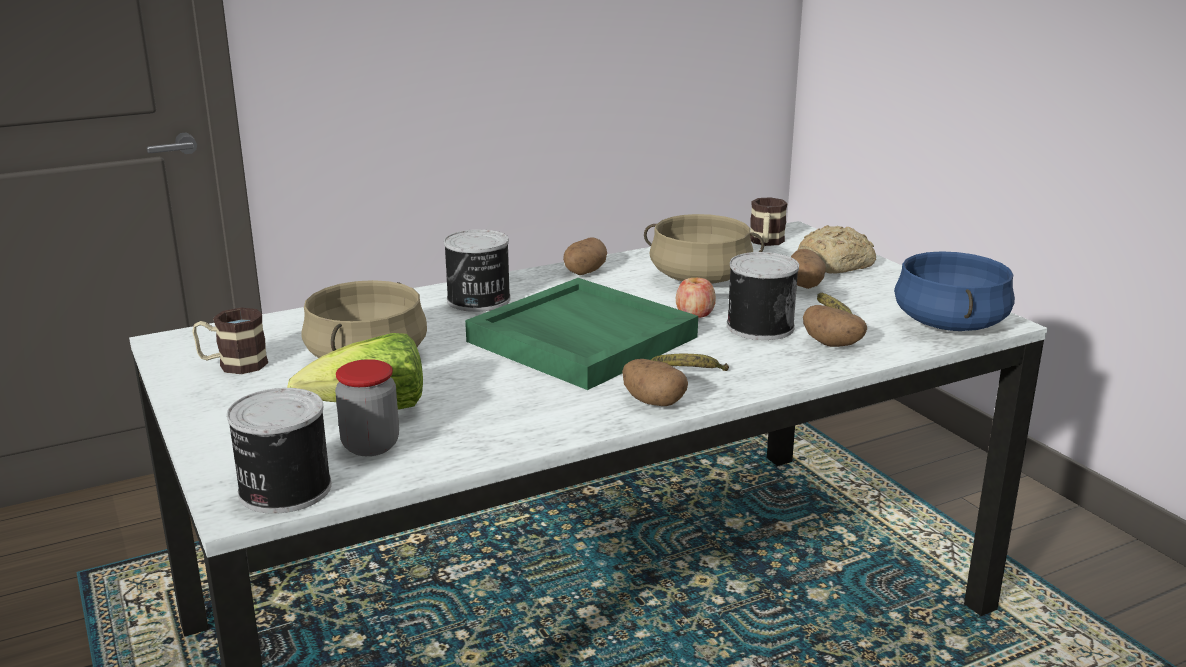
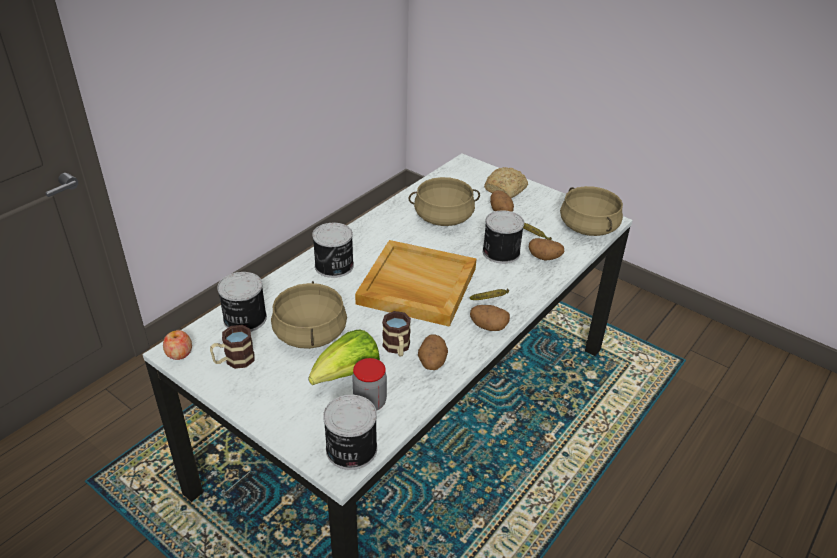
camera: 25 degrees left, 15 degrees up
green tray [465,278,698,390] -> beige tray [355,240,477,327]
potato [563,238,607,275] -> potato moved to [418,334,448,370]
apple [676,278,716,318] -> apple moved to [163,330,192,360]
mug [750,197,788,246] -> mug moved to [382,311,411,357]
blue cooking pot [894,251,1015,331] -> beige cooking pot [560,186,623,236]
none -> can [217,272,267,332]

